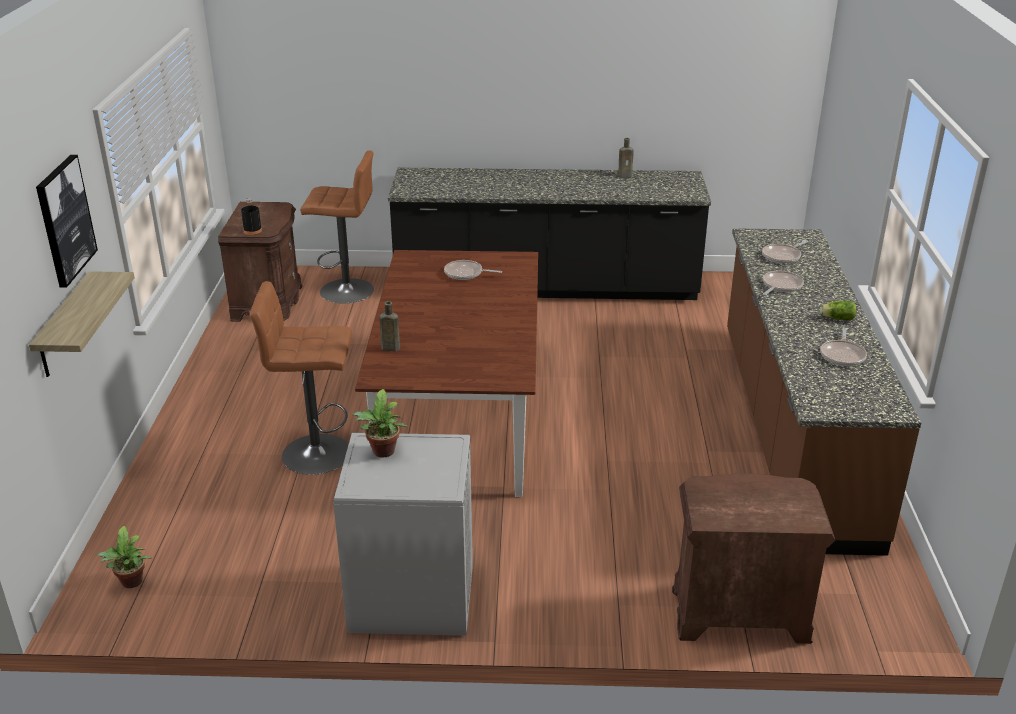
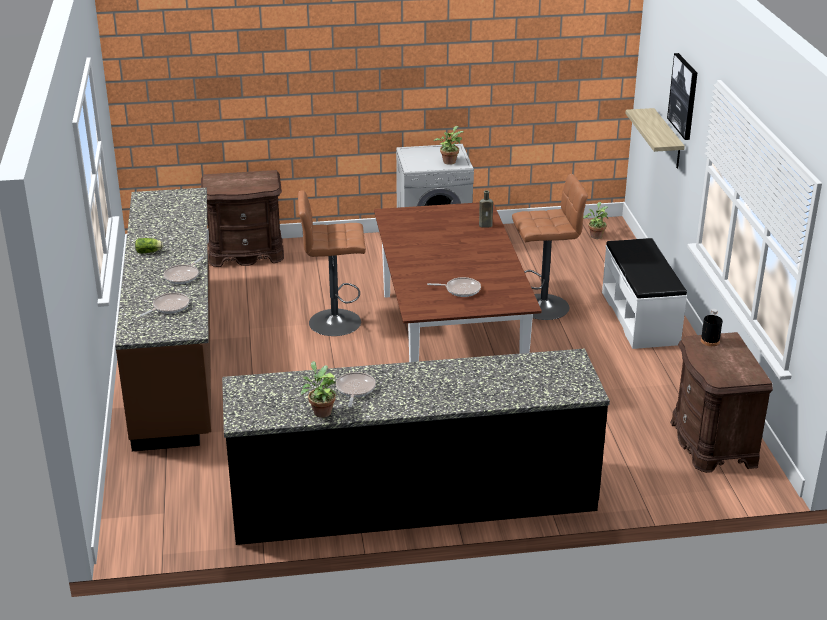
camera: 170 degrees right, 0 degrees up
brown stool [300,150,374,303] -> brown stool moved to [298,190,366,336]
brown bottle [618,138,634,178] -> potted plant [300,361,336,418]
frying pan [820,328,867,366] -> frying pan moved to [336,372,376,407]
none -> white bench [602,238,687,349]

